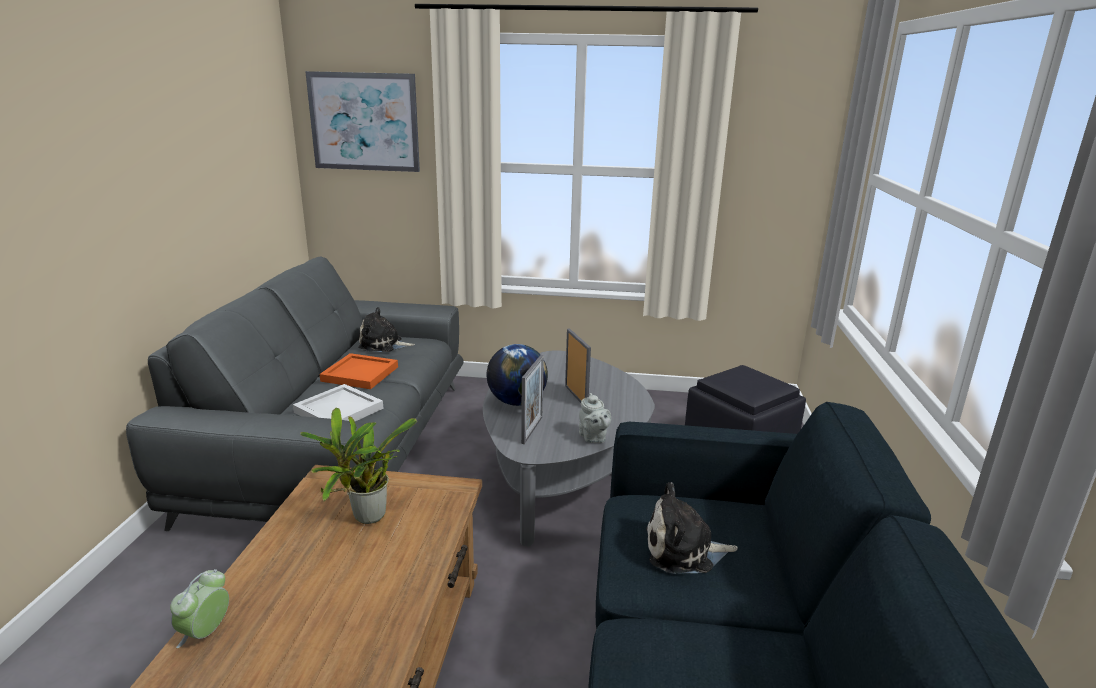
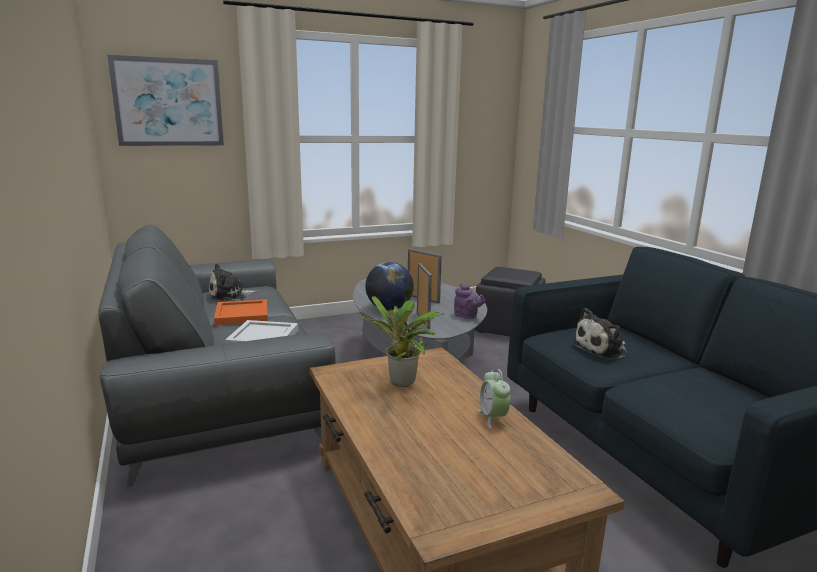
camera: 30 degrees left, 5 degrees down
alarm clock [170,569,229,648] -> alarm clock moved to [478,369,511,428]
grey teapot [579,393,611,443] -> purple teapot [454,284,486,319]

